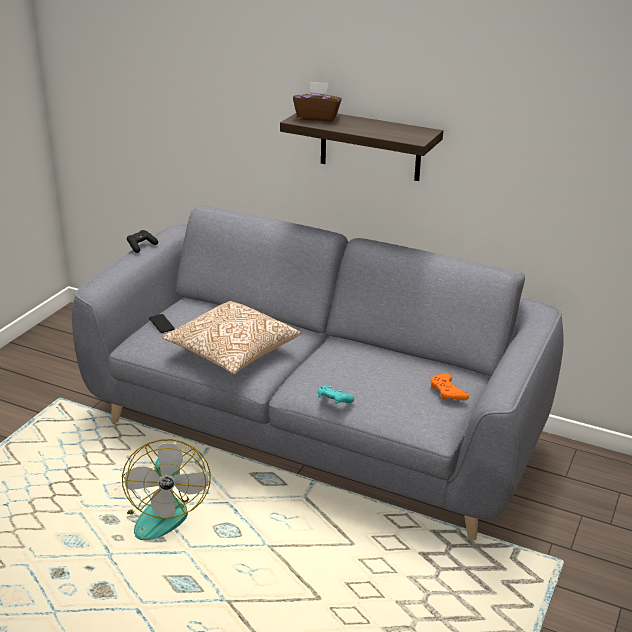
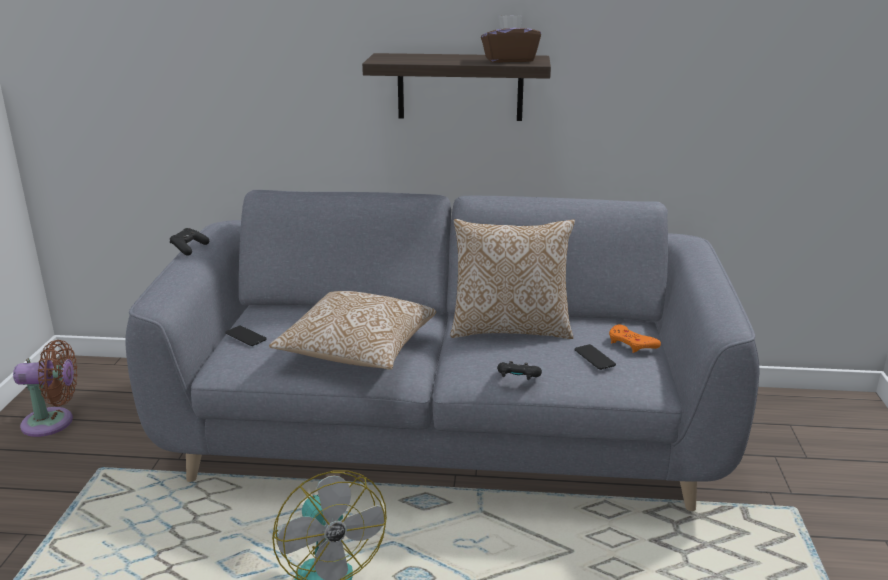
camera: 20 degrees left, 5 degrees down
brown tissue box [293,81,342,122] -> brown tissue box moved to [481,15,541,63]
turquoise game controller [318,386,354,404] -> black game controller [497,361,542,380]
none -> brown fan [13,340,77,437]
none -> pillow [450,219,575,339]
none -> phone [575,344,616,370]

